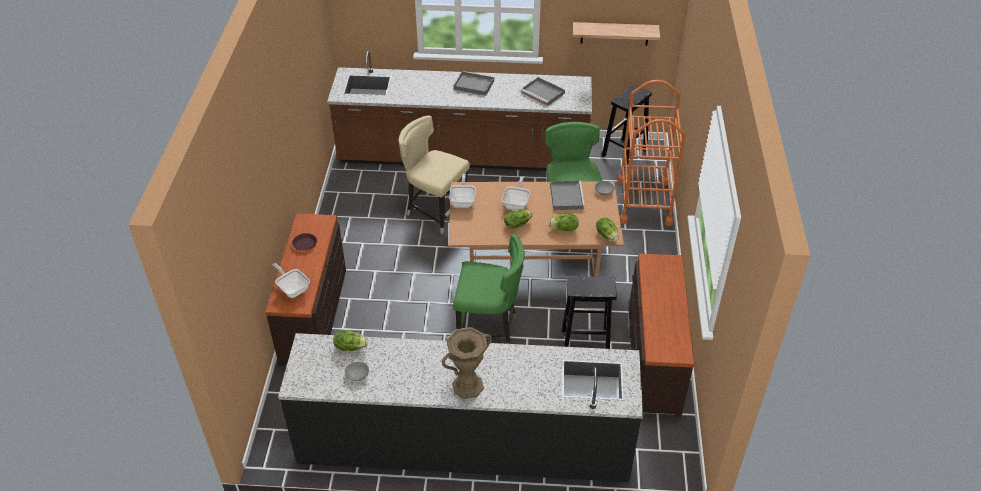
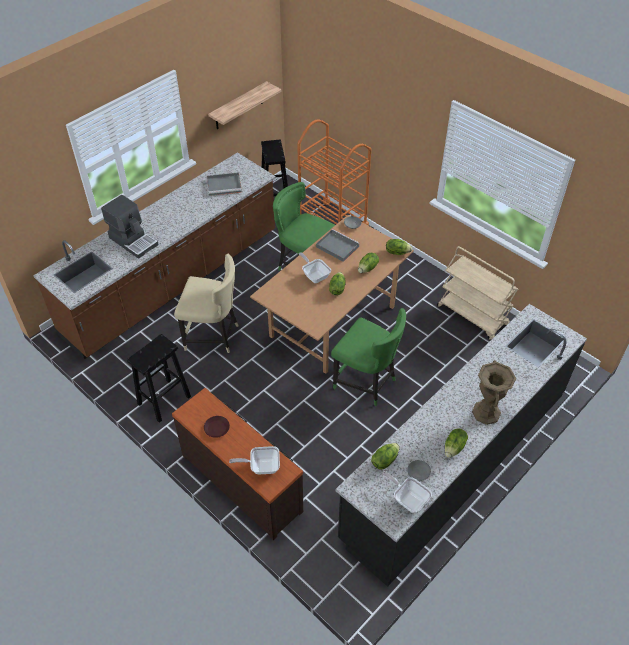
camera: 50 degrees left, 5 degrees up
beige chair [399,115,470,234] -> beige chair turned 150 degrees counterclockwise [174,254,238,353]
frying pan [449,173,476,208] -> frying pan moved to [382,471,432,513]
green chair [453,234,525,344] -> green chair turned 75 degrees clockwise [331,308,406,406]
grey tray [454,71,495,96] -> none
black stool [562,276,617,349] -> black stool moved to [127,334,191,423]
brown dresser [628,253,694,417] -> beige cart [437,246,518,340]
none -> coffee machine [101,195,159,259]
none -> lettuce [445,428,468,458]

